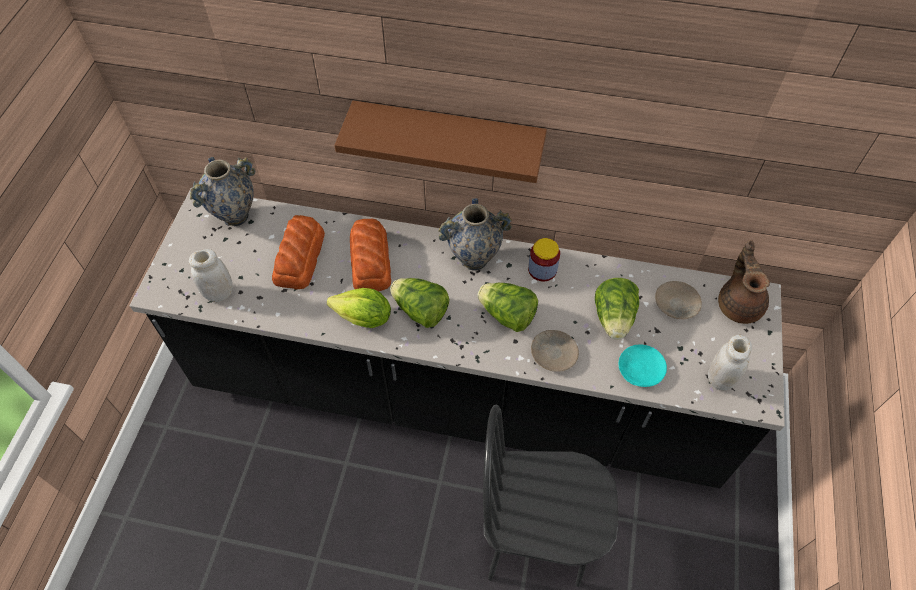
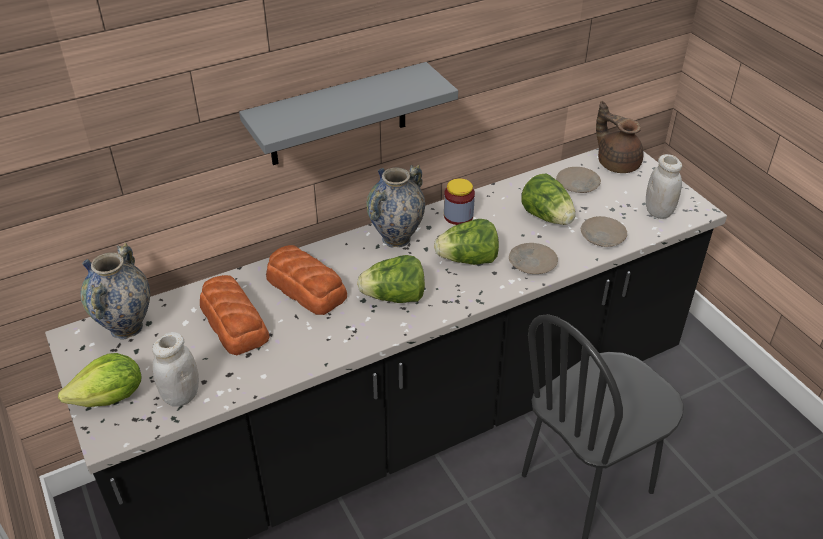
camera: 40 degrees left, 15 degrees down
lettuce [327,288,391,328] -> lettuce moved to [58,353,141,407]
brown shelf [334,101,547,183] -> grey shelf [239,62,458,165]
turquoise plate [619,345,667,387] -> beige plate [581,216,627,247]

